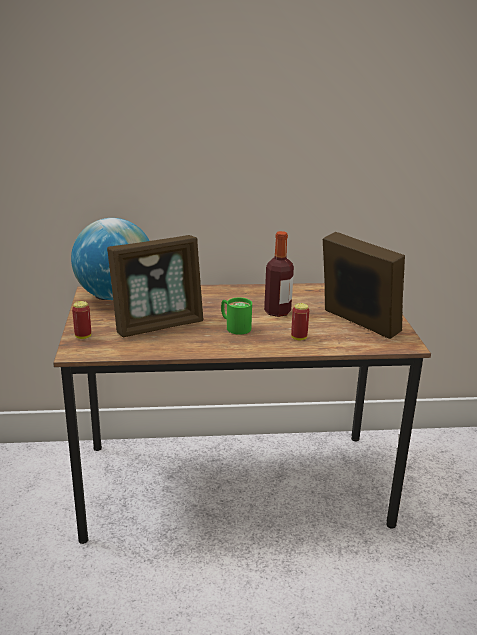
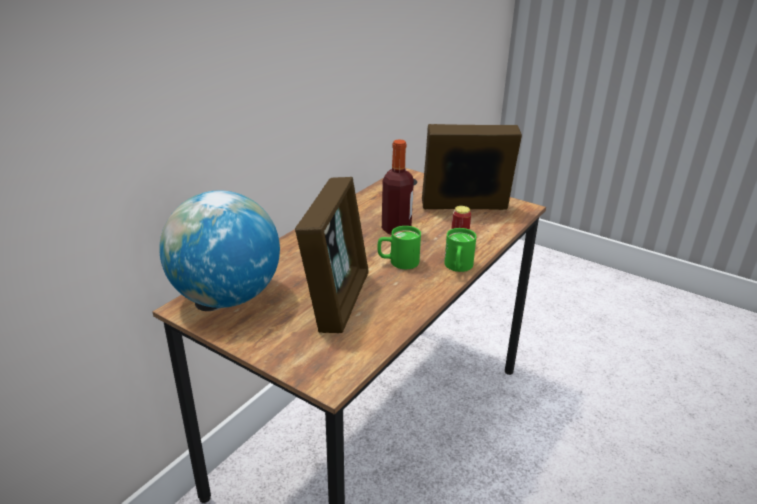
camera: 50 degrees left, 5 degrees up
can [72,301,91,339] -> none
none -> green mug [444,228,476,272]

